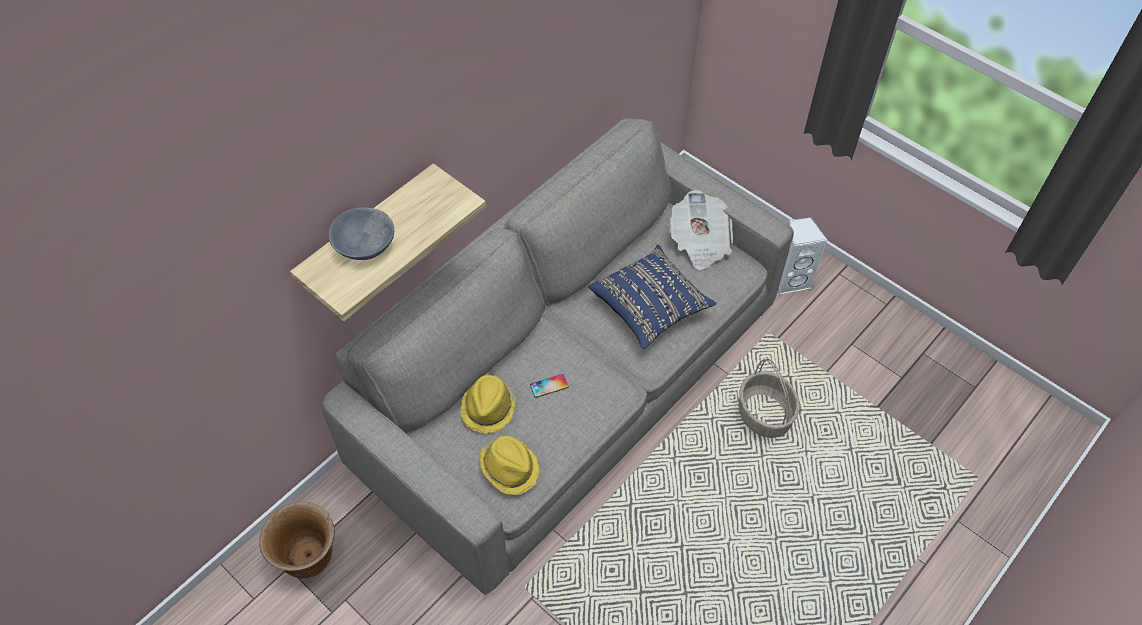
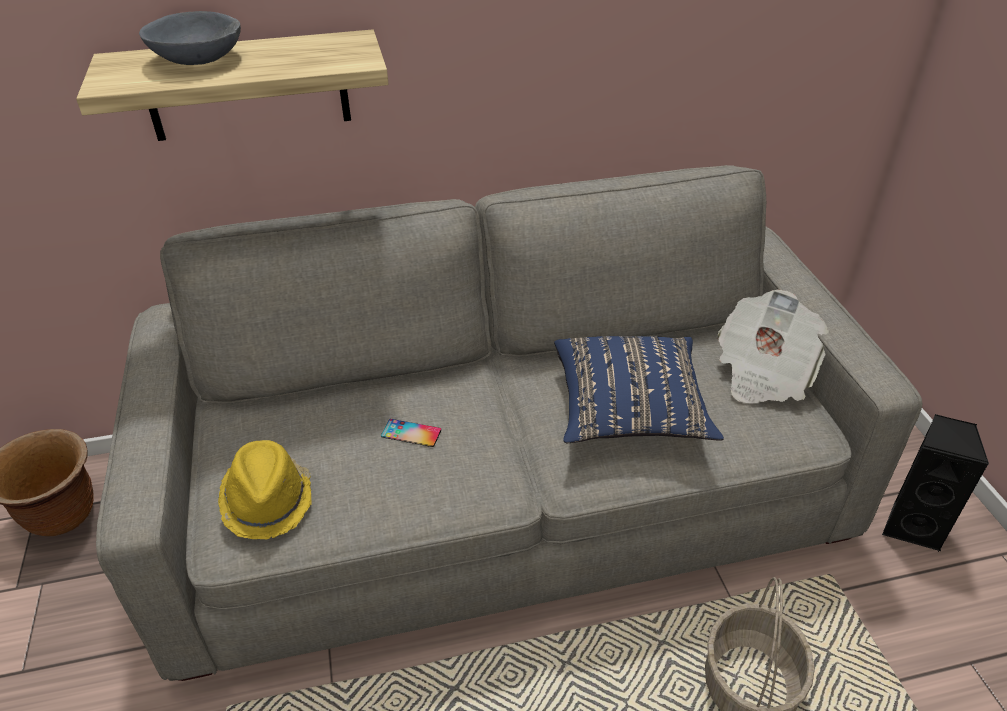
camera: 35 degrees right, 15 degrees down
yellow hat [460,375,516,434] -> none
white speaker [779,217,827,295] -> black speaker [882,414,989,552]

